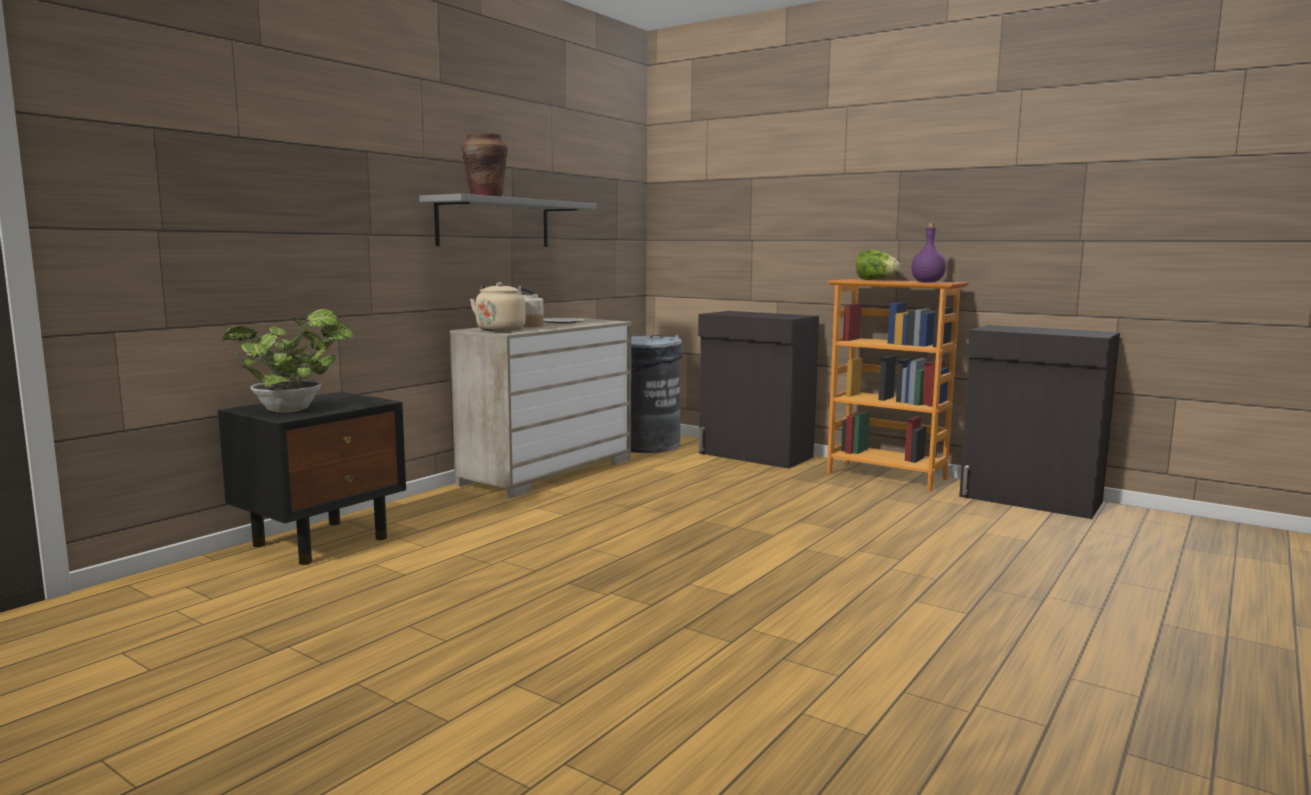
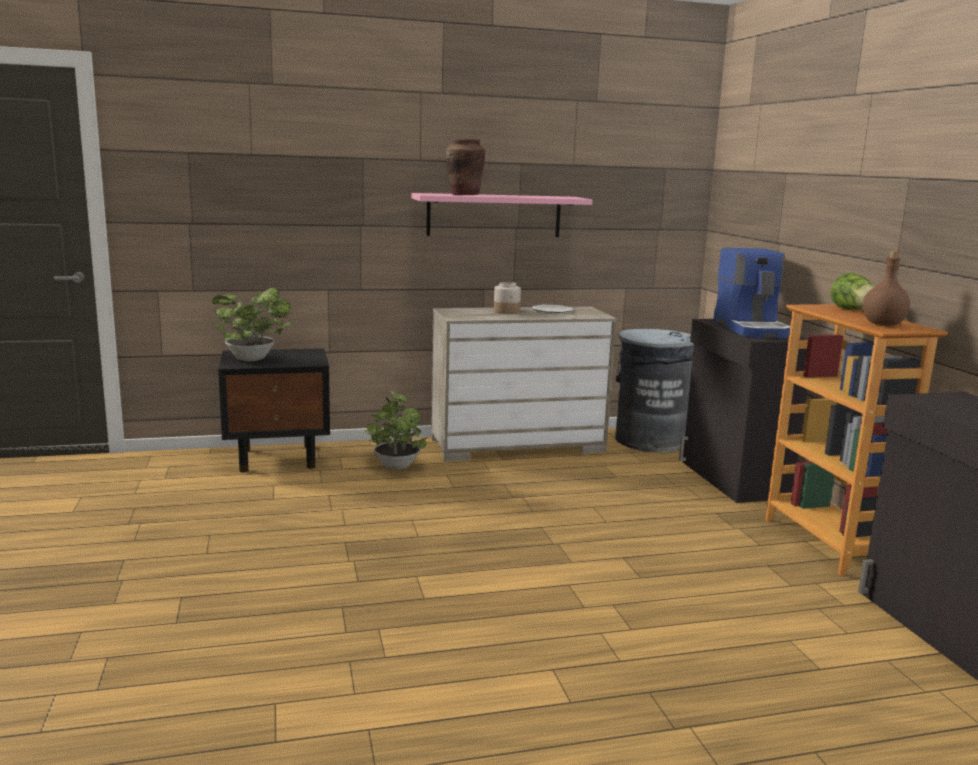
camera: 40 degrees right, 5 degrees up
grey shelf [419,194,596,247] -> pink shelf [411,193,592,237]
beige kettle [470,282,533,332] -> none
purple bottle [911,223,946,282] -> brown bottle [863,251,910,326]
none -> potted plant [364,390,427,469]
none -> coffee machine [713,248,790,338]

